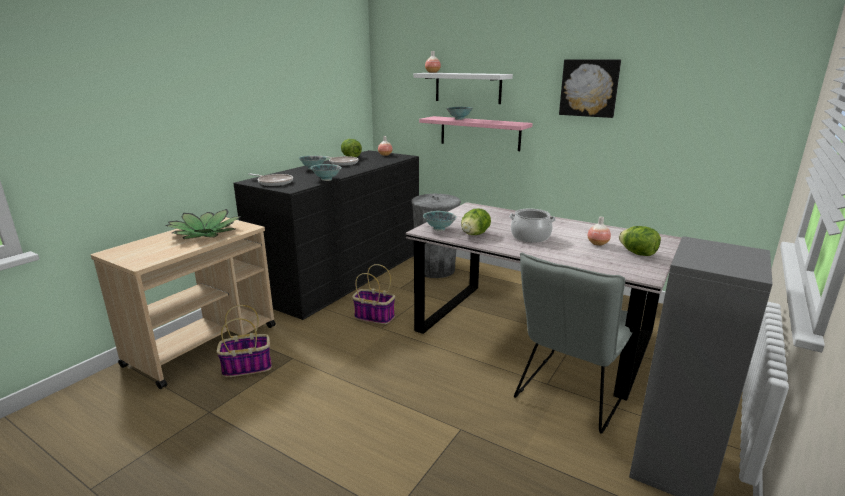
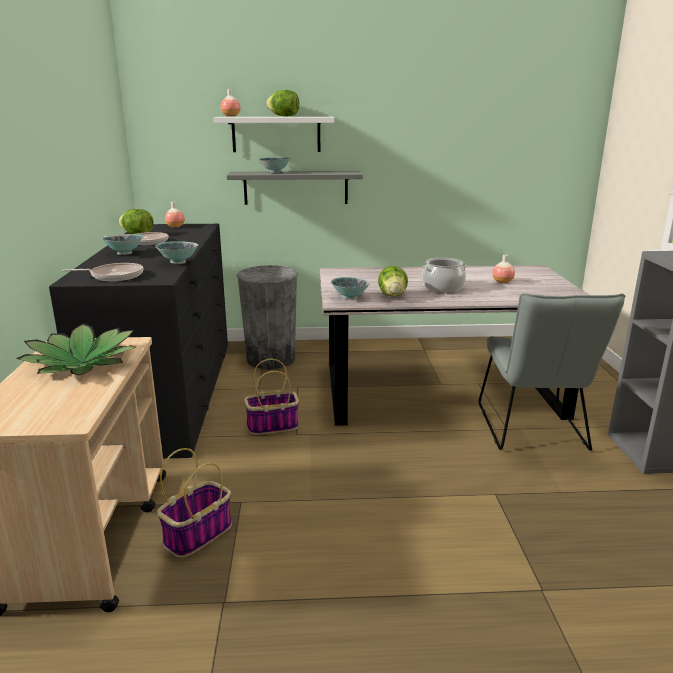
camera: 35 degrees left, 0 degrees up
pink shelf [419,116,533,151] -> grey shelf [227,171,363,205]
picture [559,59,621,118] -> none
lettuce [619,226,661,256] -> lettuce moved to [266,90,299,117]

